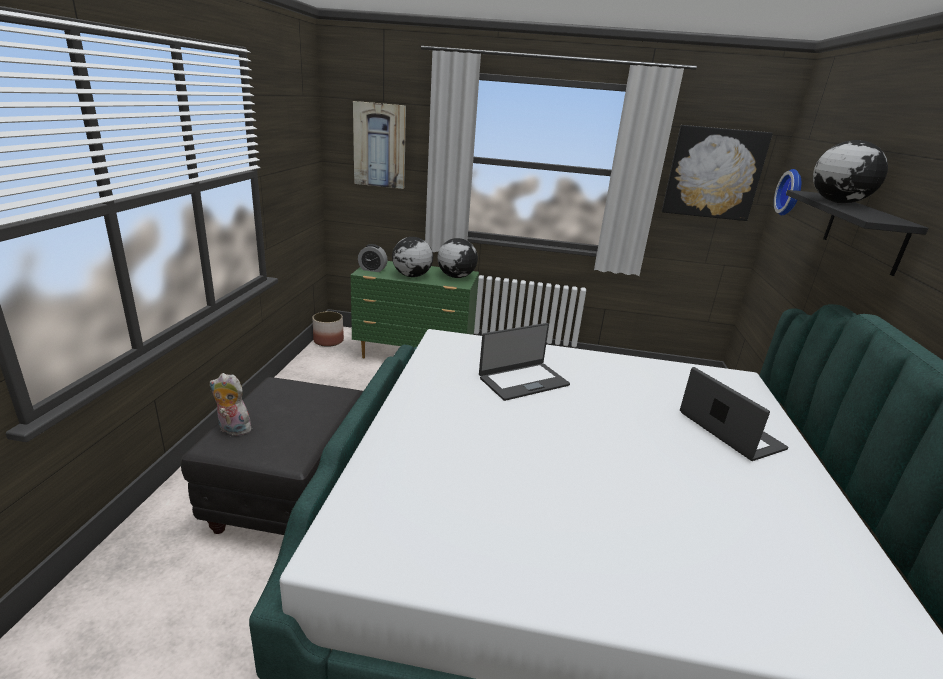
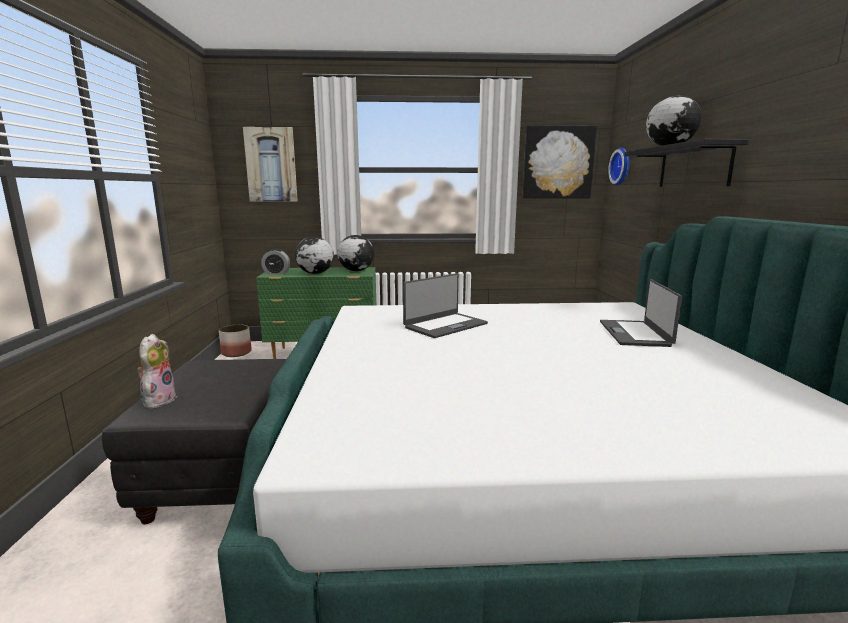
camera: 10 degrees left, 10 degrees down
plush toy [210,373,253,436] -> plush toy turned 90 degrees clockwise [137,334,177,409]
laptop [680,367,789,461] -> laptop turned 135 degrees counterclockwise [600,279,682,347]

